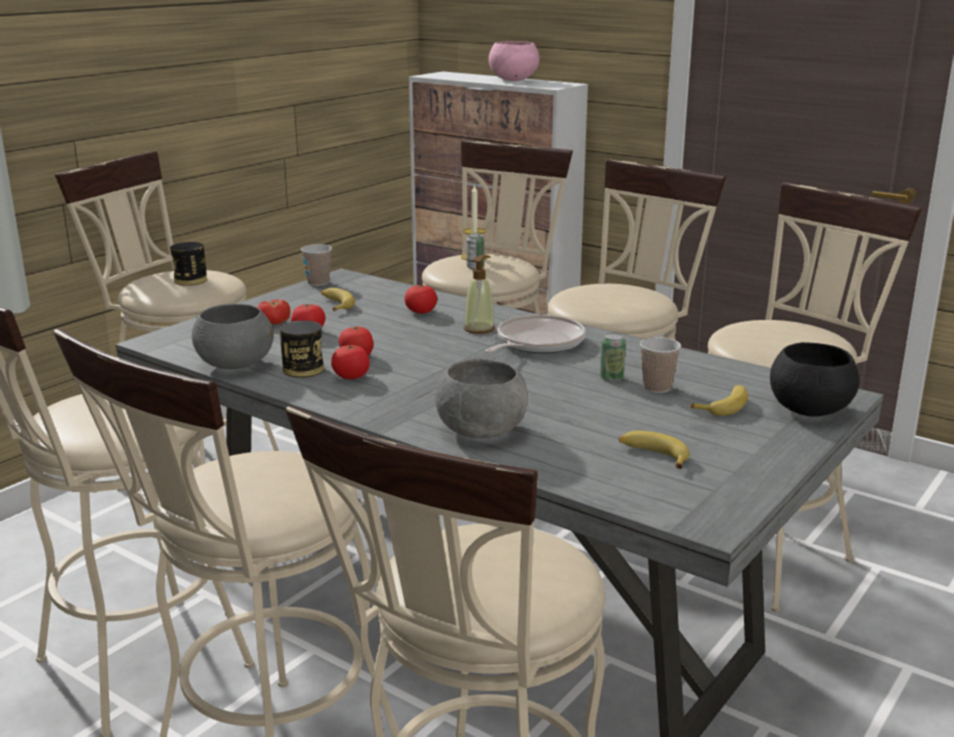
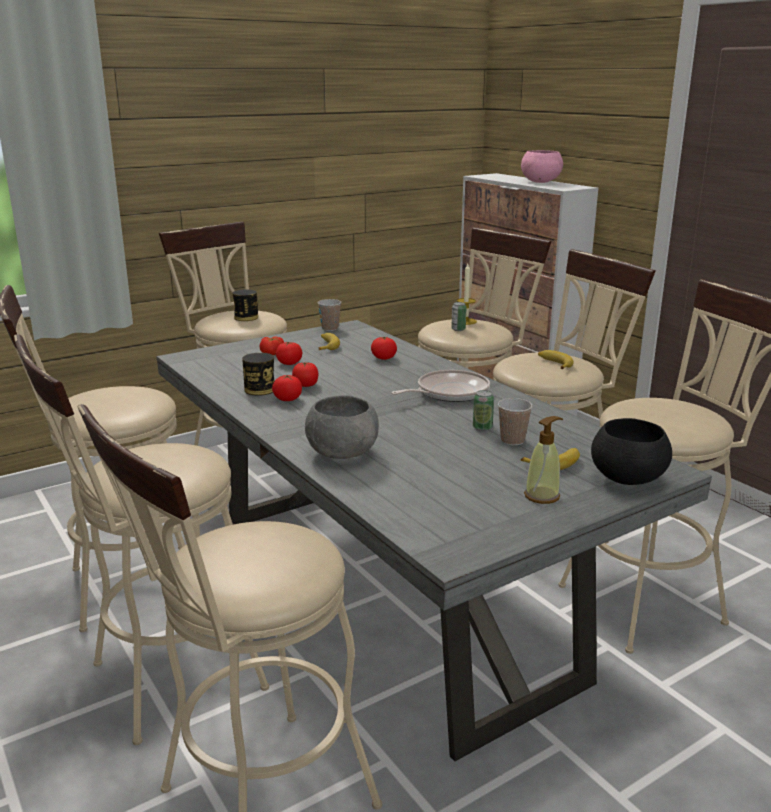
camera: 20 degrees right, 0 degrees up
grey bowl [192,304,274,369] -> none
soap dispenser [464,255,495,334] -> soap dispenser moved to [524,416,563,504]
banana [619,431,690,469] -> banana moved to [538,350,574,369]

